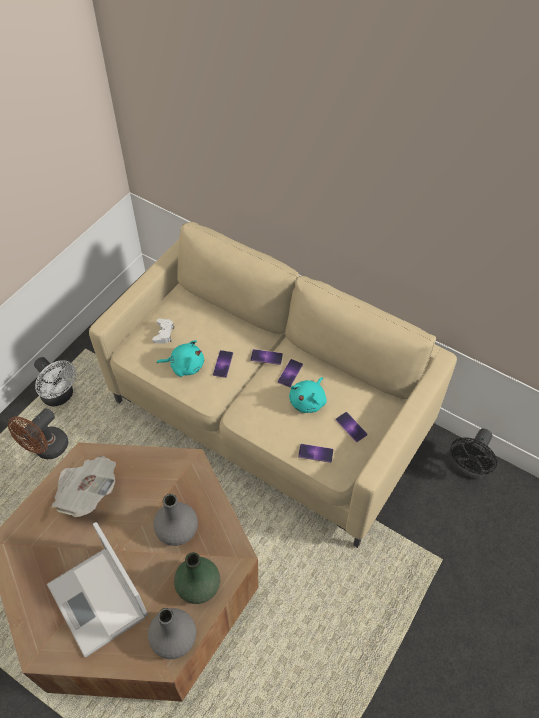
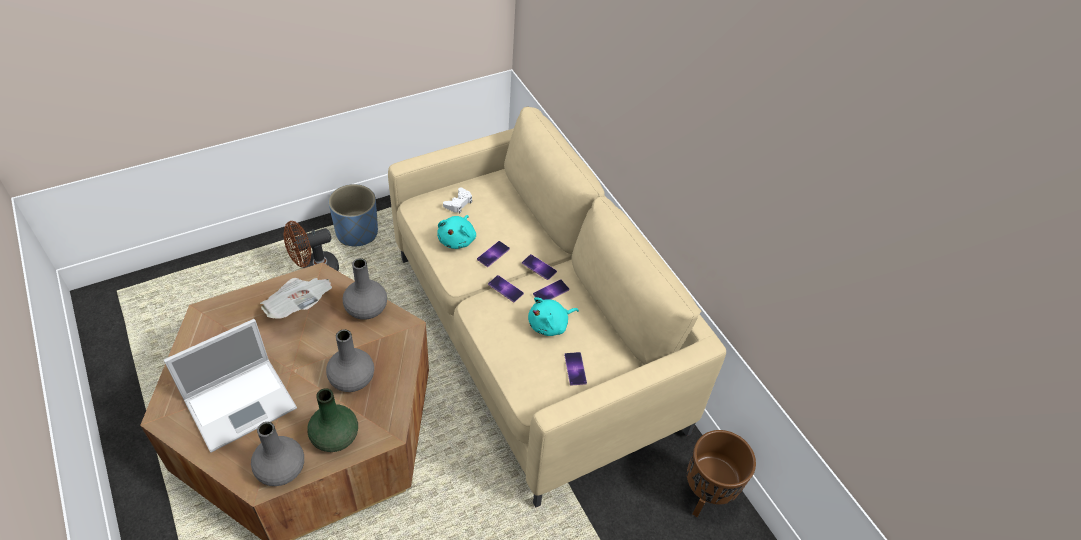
camera: 25 degrees right, 5 degrees down
white fan [34,357,76,407] -> blue planter [329,184,378,246]
laptop [47,522,148,657] -> laptop turned 120 degrees counterclockwise [164,319,297,453]
turquoise plush toy [157,340,204,377] -> turquoise plush toy turned 75 degrees clockwise [437,215,476,249]
phone [298,444,333,463] -> phone moved to [488,275,524,302]
black fan [450,428,497,480] -> brown planter [687,430,756,517]
none -> grey vase [343,258,387,320]

